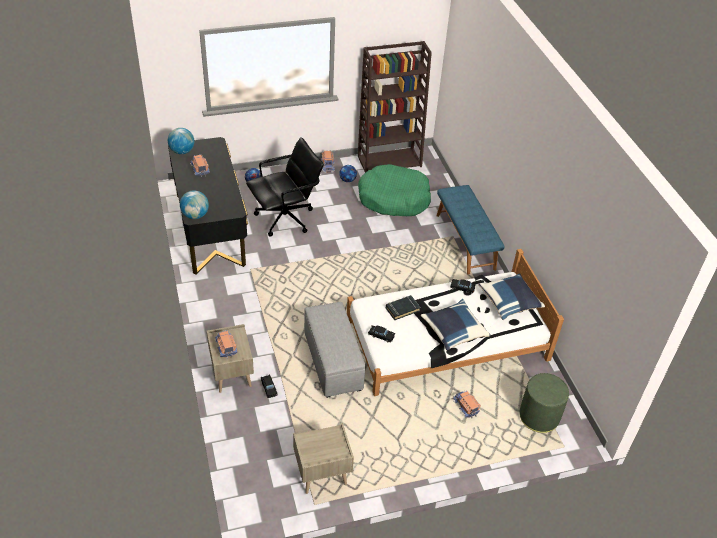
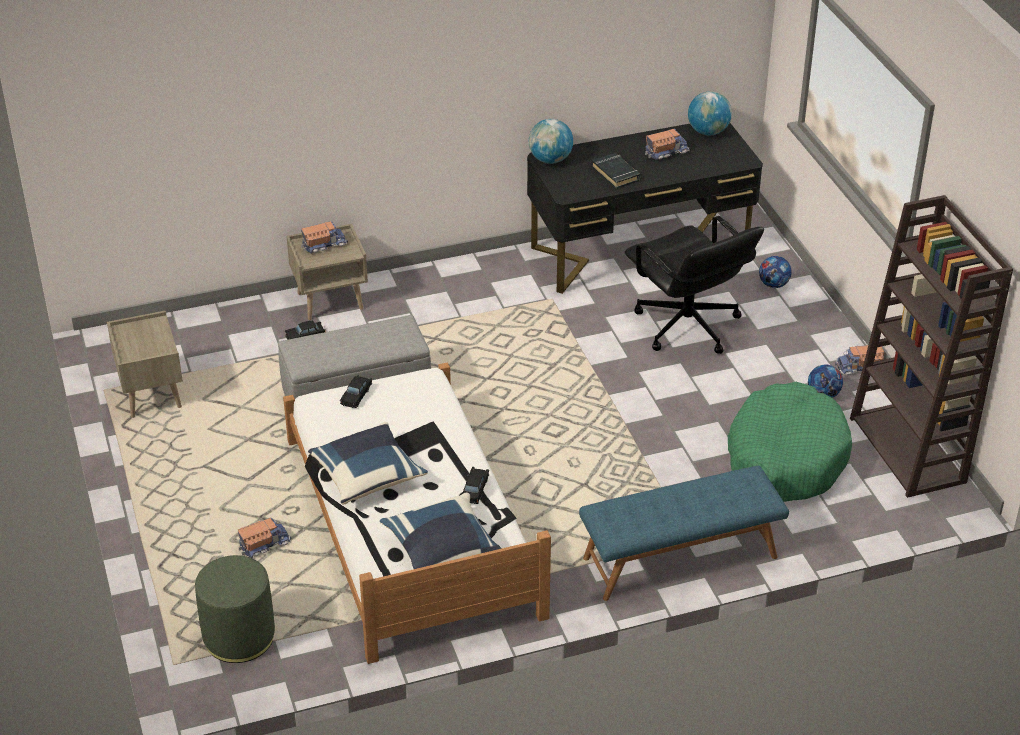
camera: 90 degrees right, 5 degrees down
black book [386,295,421,320] -> black book moved to [592,153,640,189]

